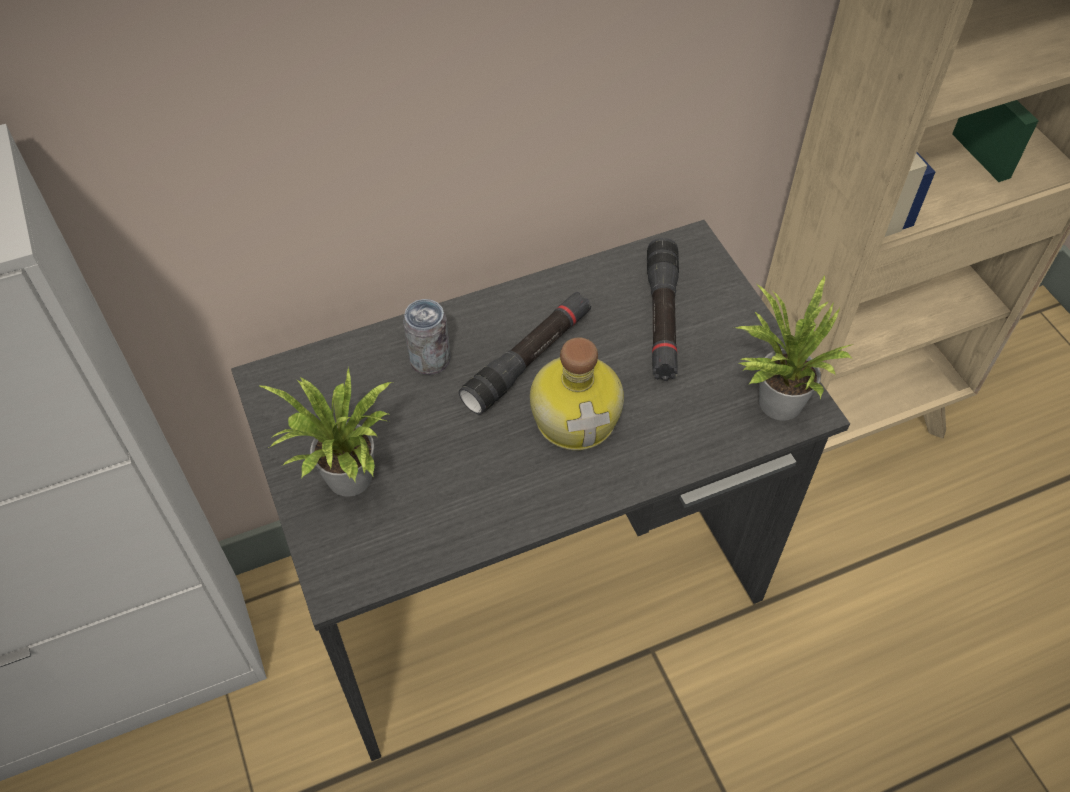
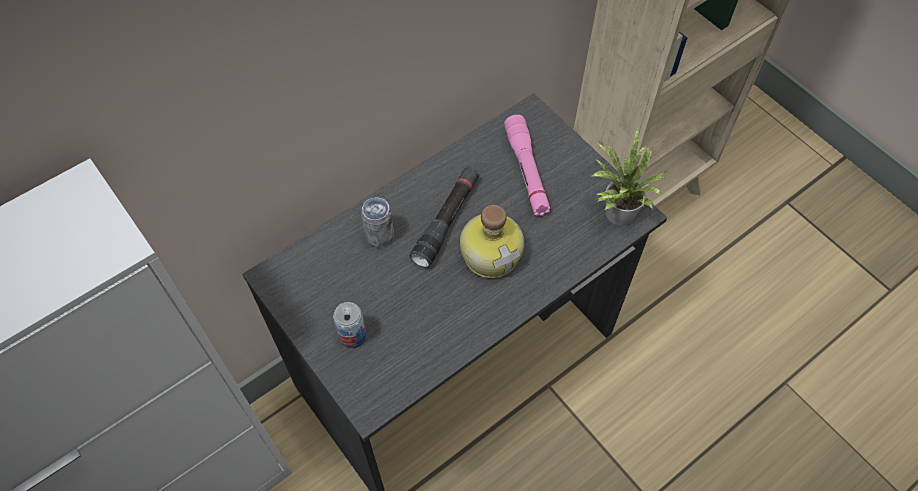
camera: 15 degrees left, 5 degrees up
potted plant [258,367,391,497] -> can [333,302,367,348]
black flashlight [647,238,679,381] -> pink flashlight [504,115,550,216]

